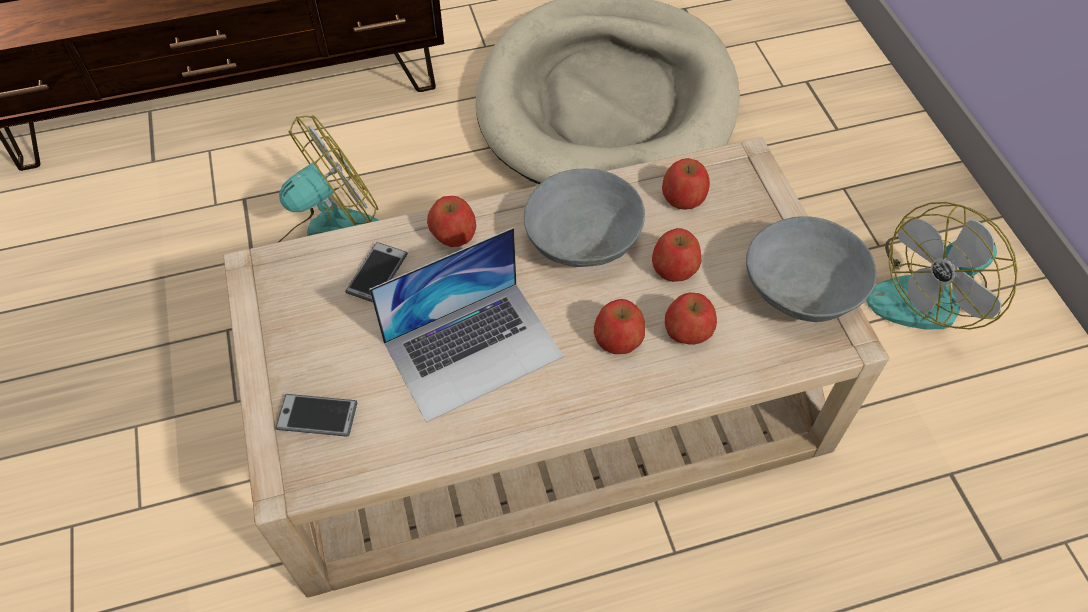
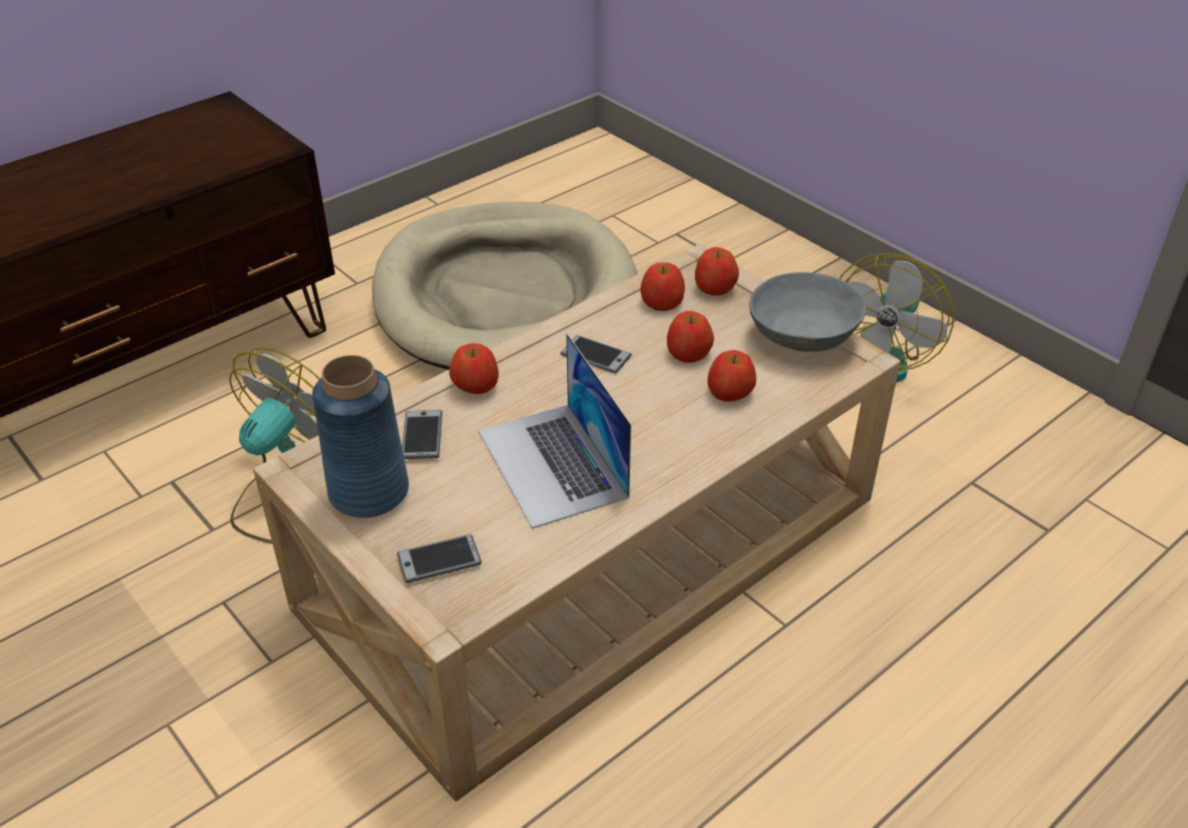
camera: 25 degrees left, 15 degrees down
laptop [369,227,564,423] -> laptop turned 120 degrees clockwise [478,333,631,529]
grey bowl [524,169,645,267] -> phone [561,335,632,373]
apple [594,299,645,354] -> apple moved to [695,247,739,296]
none -> blue vase [312,355,409,518]

